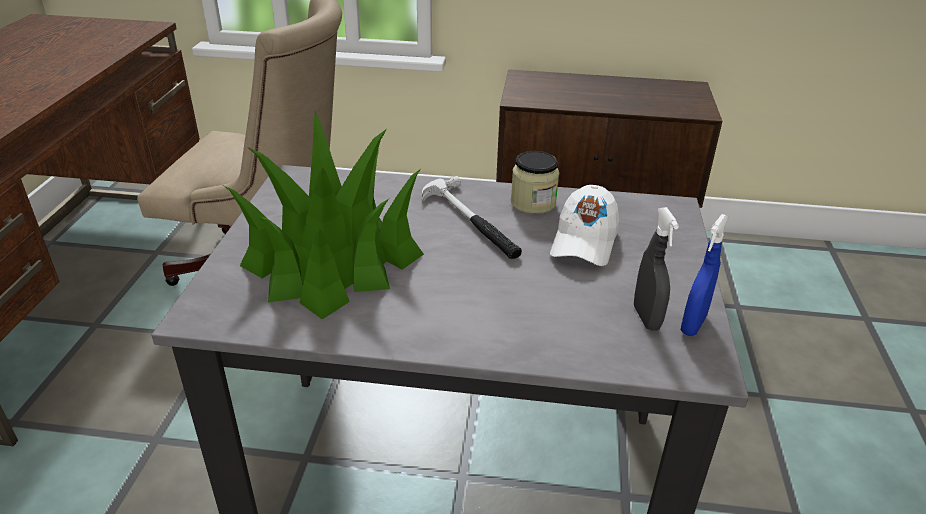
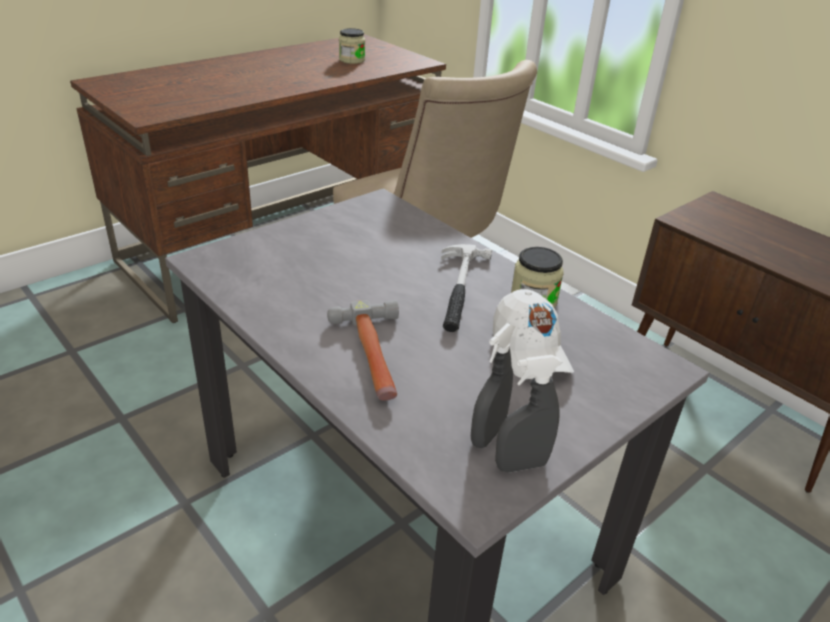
camera: 40 degrees right, 0 degrees up
potted plant [224,110,424,320] -> none
white cap [550,185,619,266] -> white cap turned 75 degrees counterclockwise [493,289,574,379]
blue spray bottle [681,214,728,336] -> grey spray bottle [495,355,562,473]
none -> hammer [327,300,399,401]
none -> jar [339,28,365,64]

